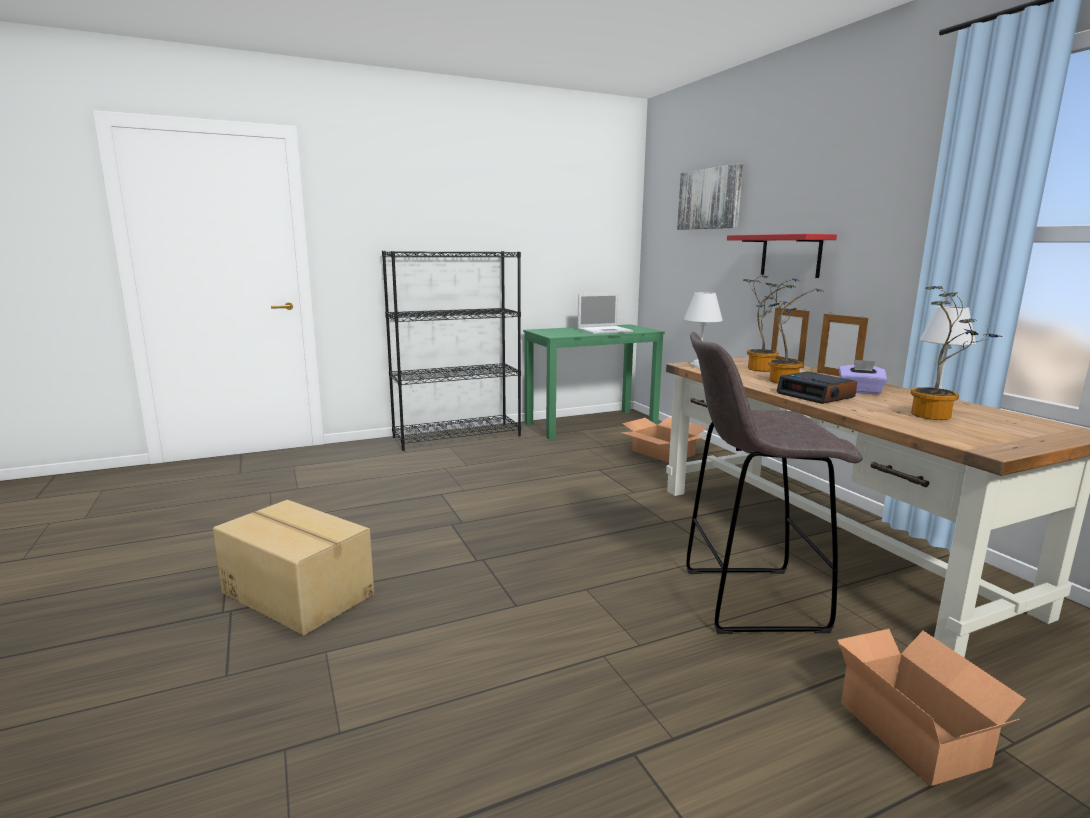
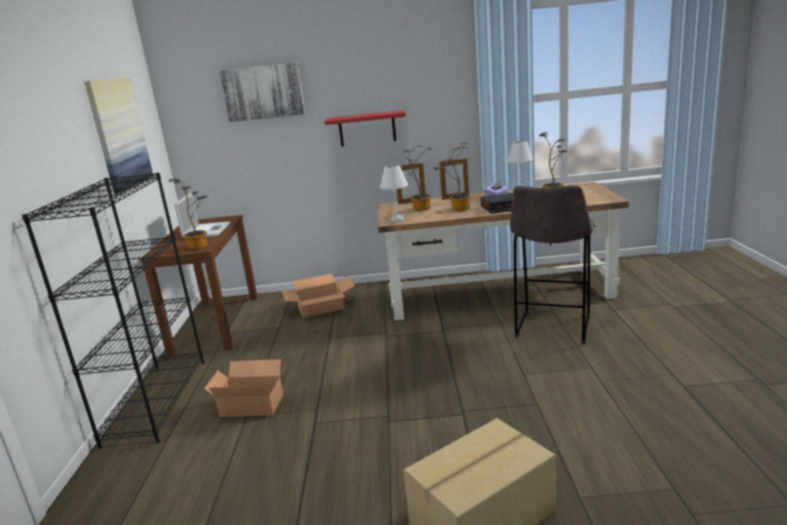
camera: 65 degrees left, 5 degrees up
green desk [523,324,665,439] -> brown desk [140,215,258,356]
cardboard box [837,629,1026,786] -> cardboard box moved to [204,359,283,417]
none -> picture [84,78,153,194]
none -> potted plant [169,178,207,250]

